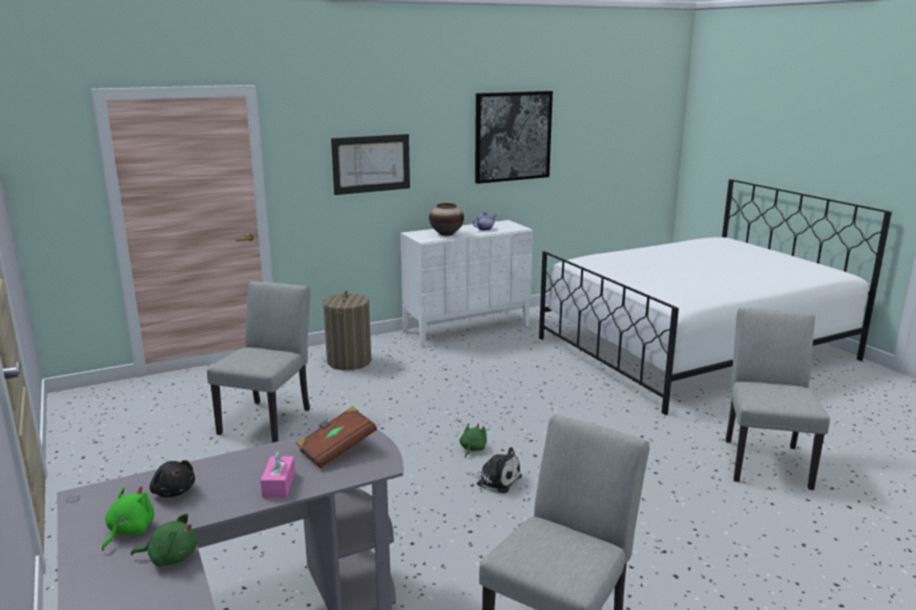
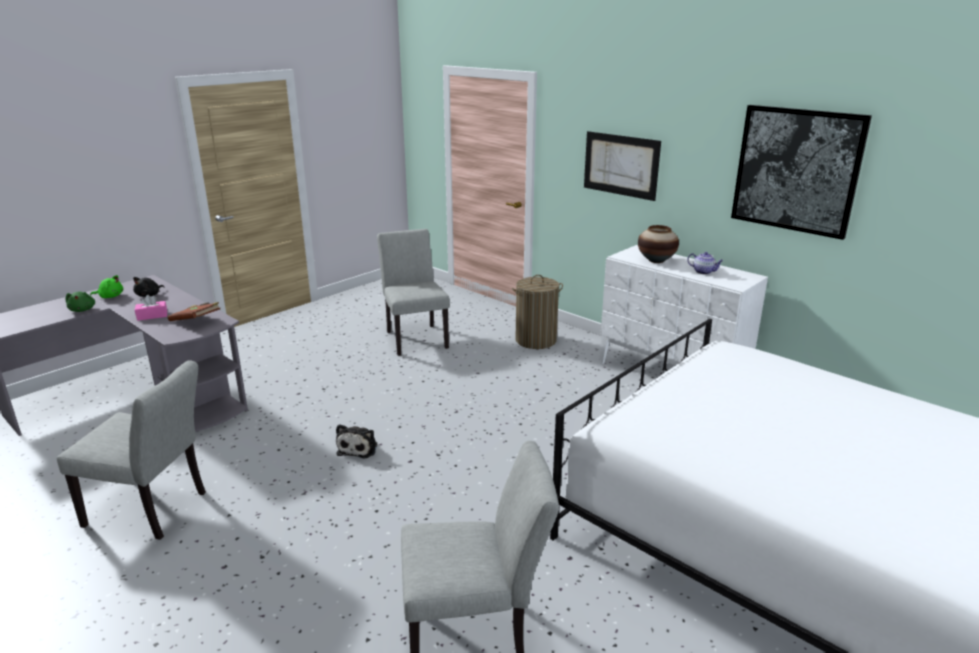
camera: 70 degrees right, 5 degrees up
grey chair [207,281,311,443] -> grey chair turned 105 degrees counterclockwise [377,229,450,356]
green plush toy [460,423,487,458] -> none

